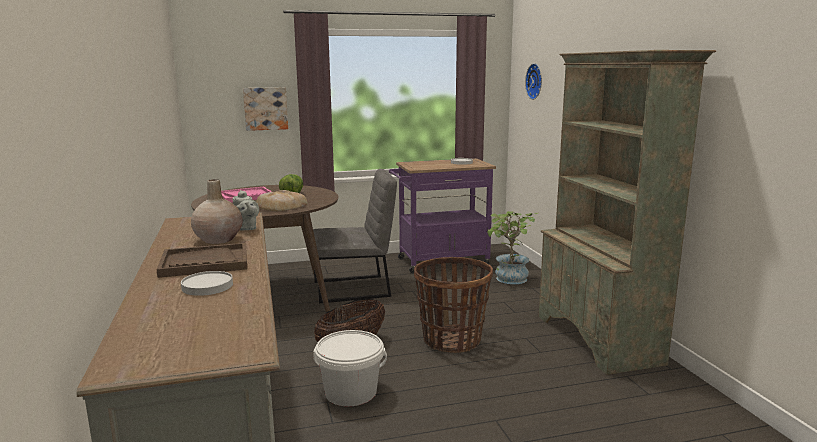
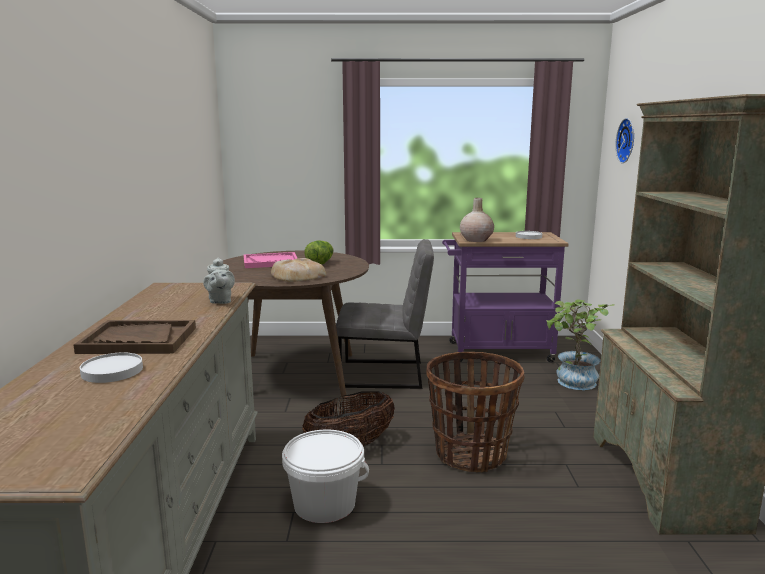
camera: 15 degrees right, 0 degrees up
beige vase [191,179,243,244] -> beige vase moved to [460,198,494,242]
picture [243,87,288,131] -> none

